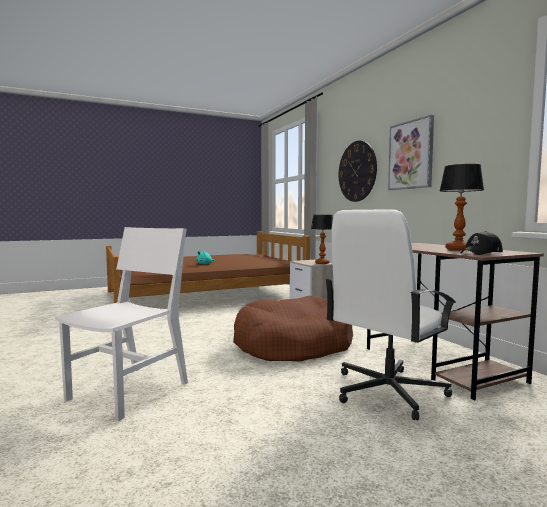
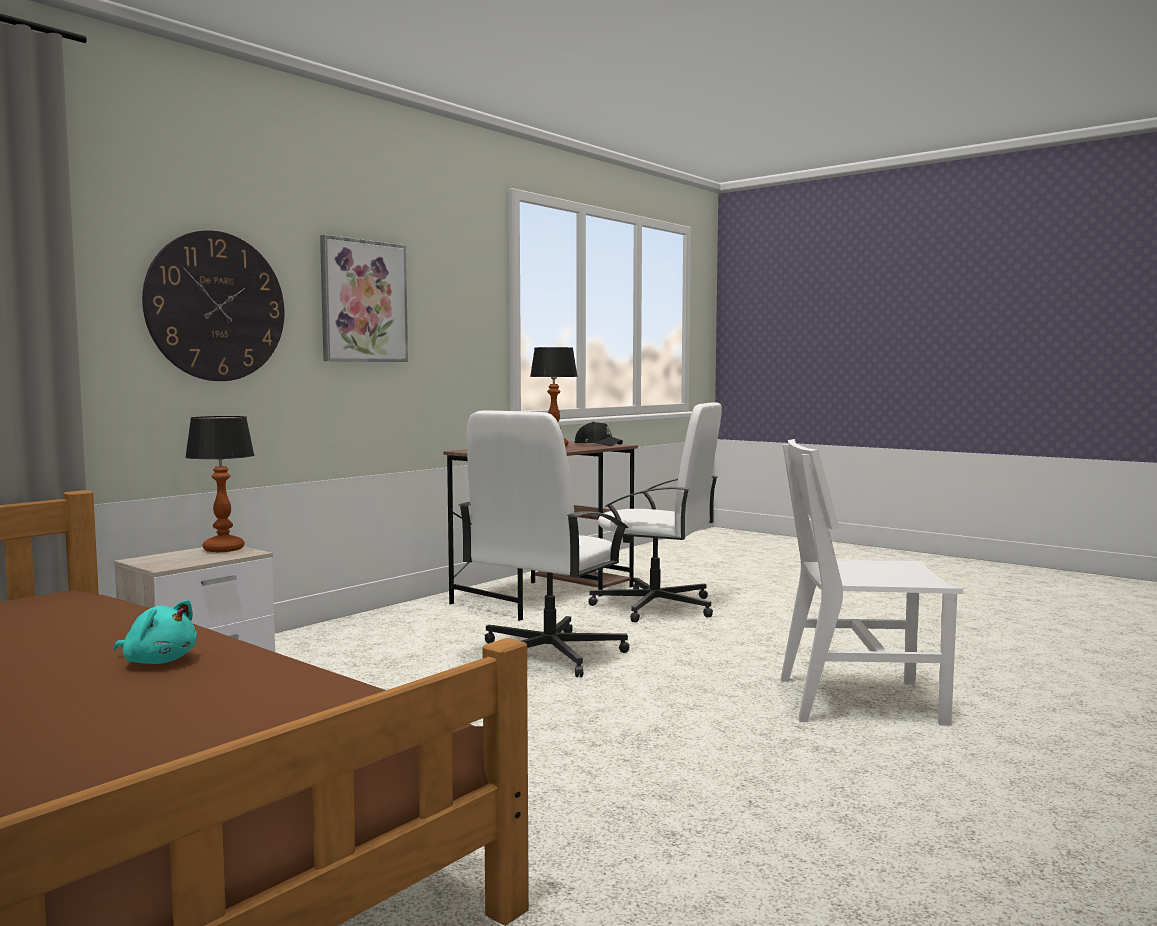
camera: 115 degrees left, 0 degrees up
brown dog bed [233,296,353,362] -> white office chair [459,411,629,677]

